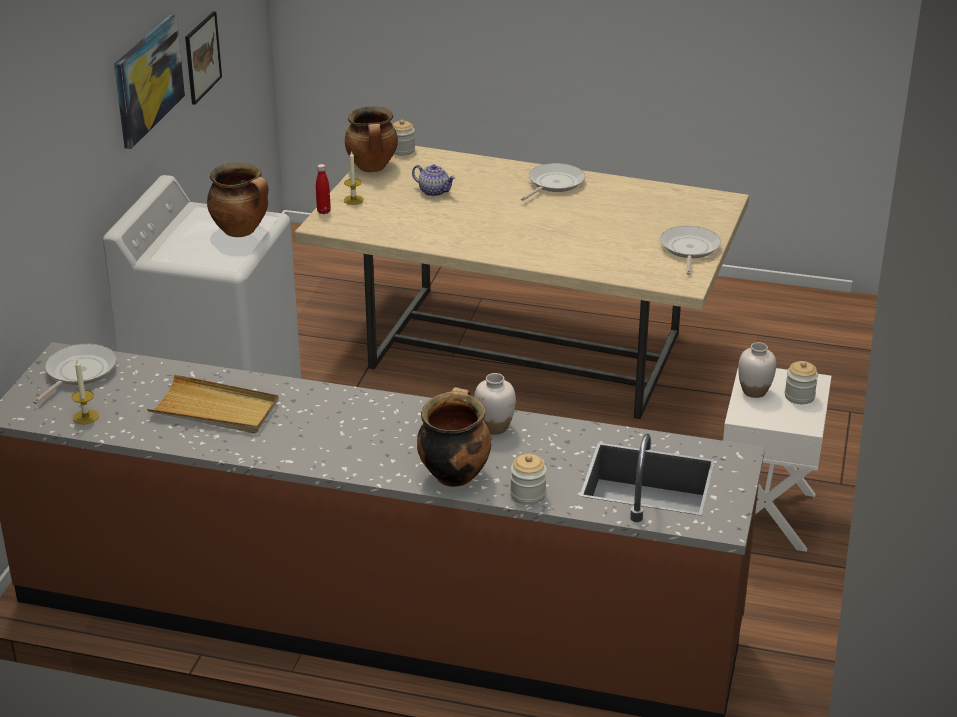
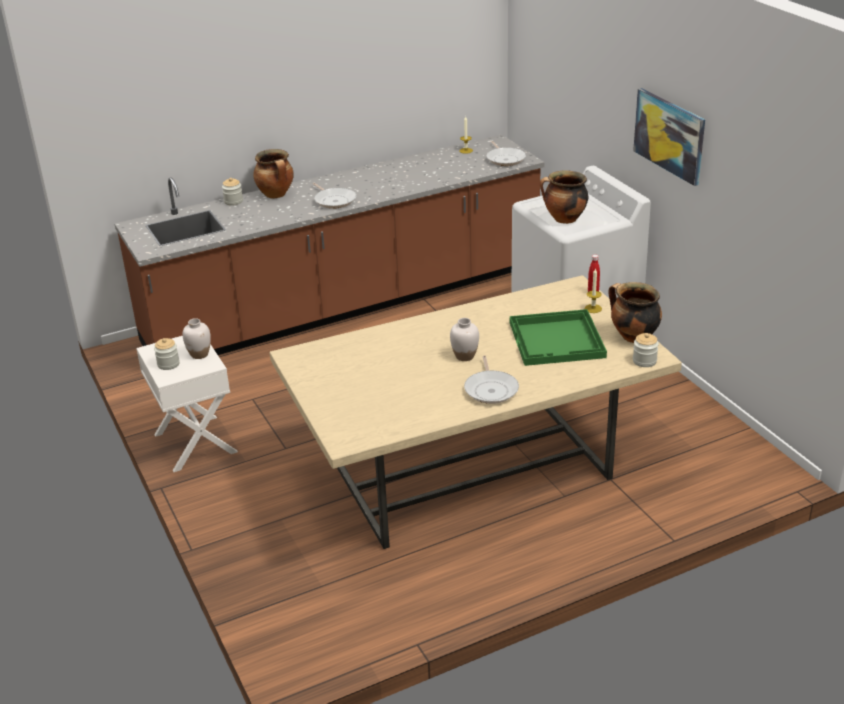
camera: 140 degrees right, 0 degrees up
beige tray [147,374,279,434] -> none
picture [185,11,222,105] -> none
teapot [412,164,456,196] -> green tray [510,309,607,366]
white vase [474,373,516,435] -> white vase moved to [450,318,479,361]
frying pan [660,226,721,275] -> frying pan moved to [313,183,356,209]

